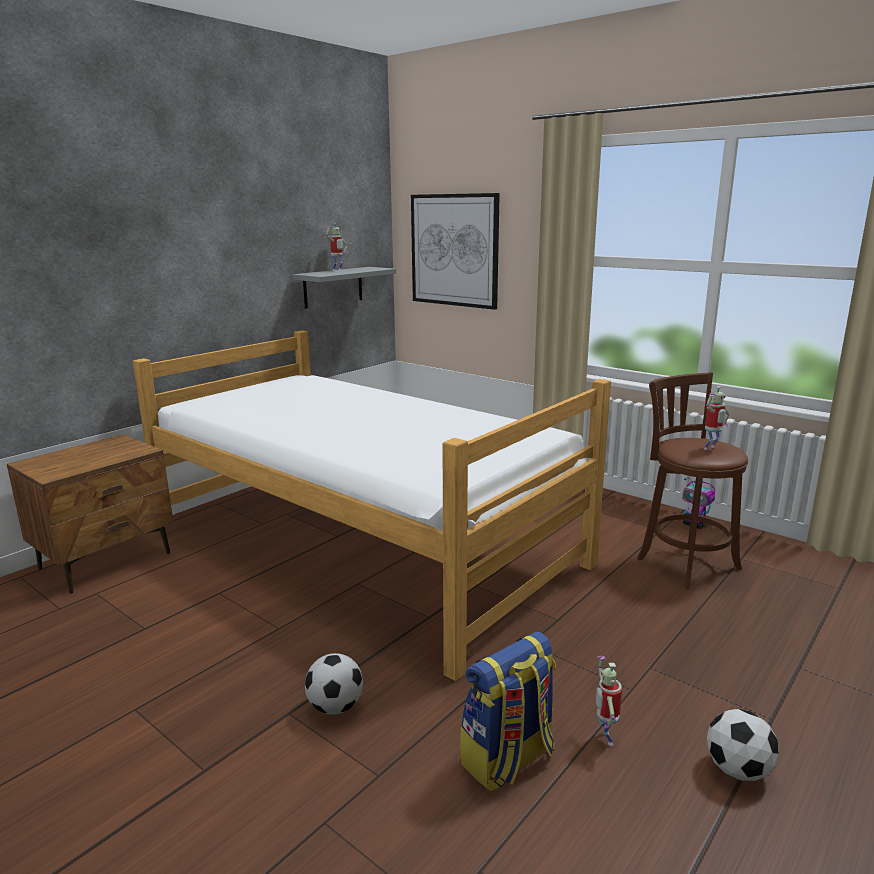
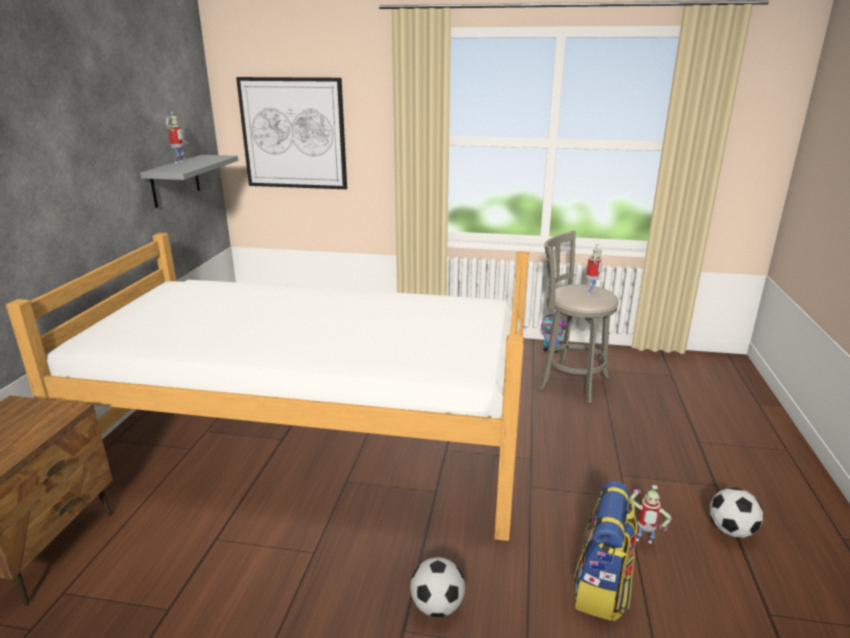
camera: 30 degrees left, 5 degrees up
toy robot [596,656,622,746] -> toy robot turned 45 degrees counterclockwise [630,485,672,543]
brown stool [637,372,748,589] -> grey stool [538,231,619,404]

